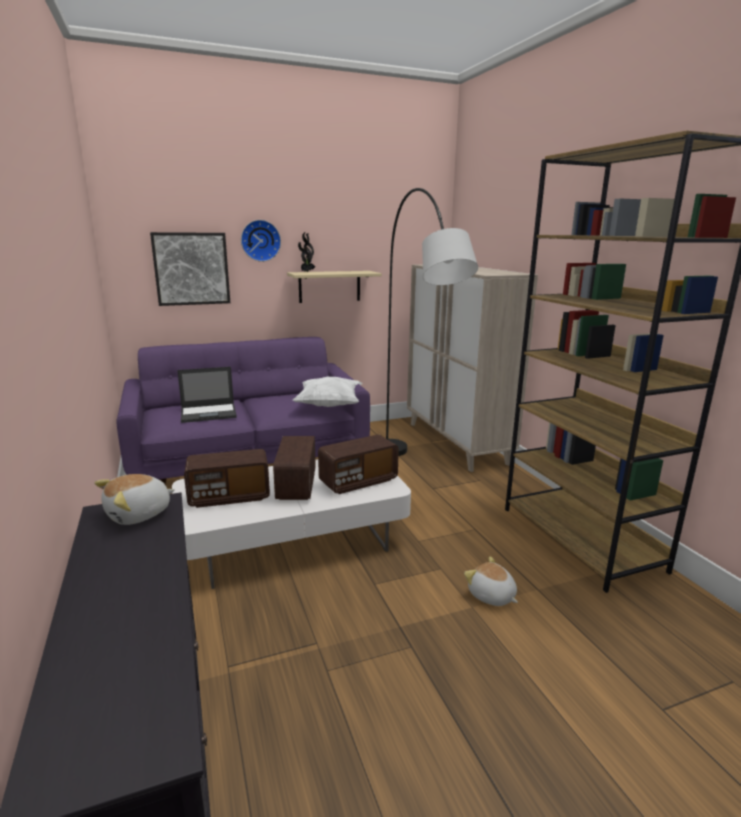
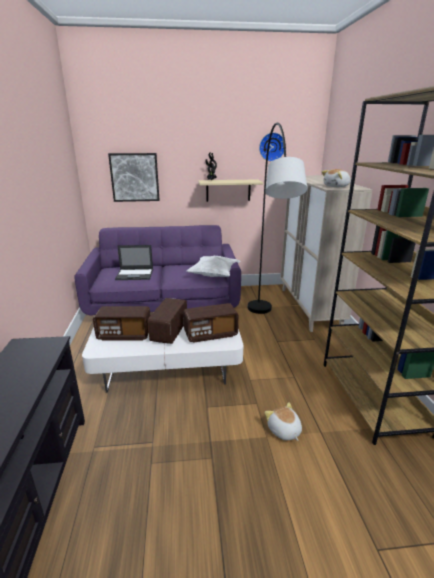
camera: 15 degrees right, 5 degrees up
plush toy [94,474,175,525] -> plush toy moved to [322,169,351,187]
wall clock [241,220,281,262] -> wall clock moved to [259,132,284,162]

